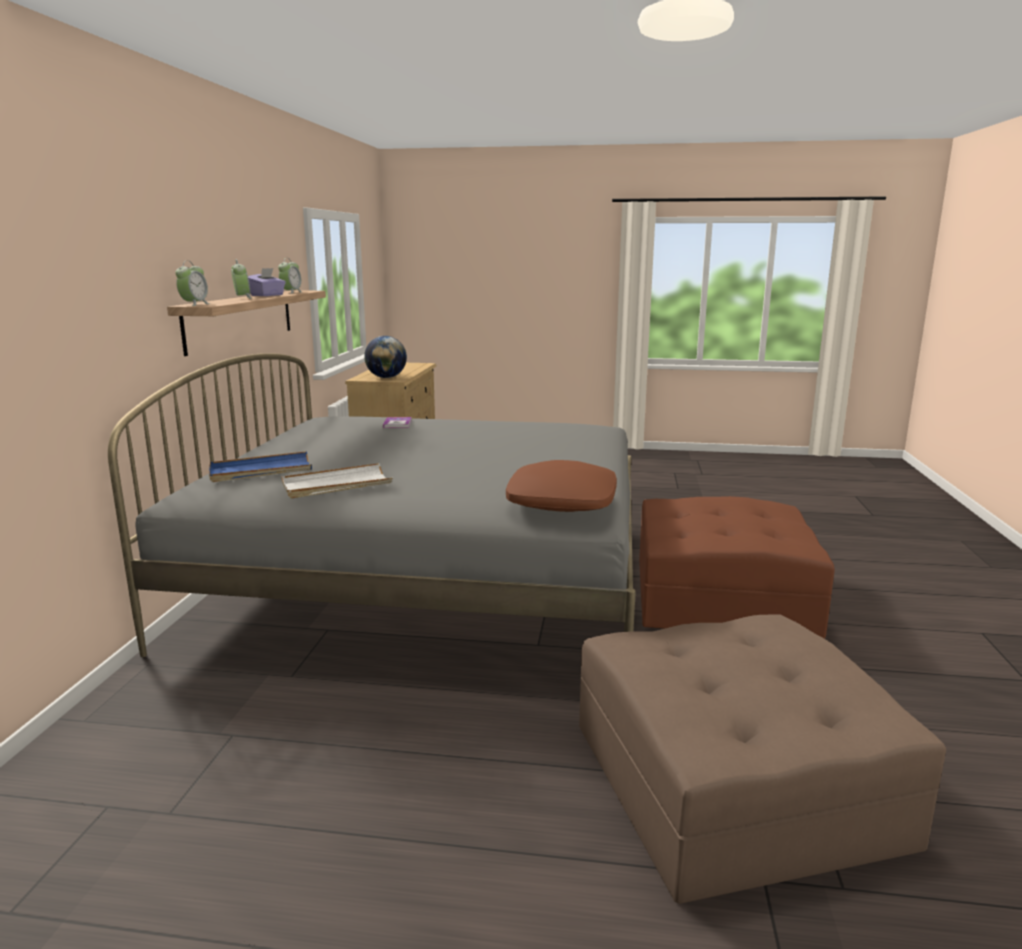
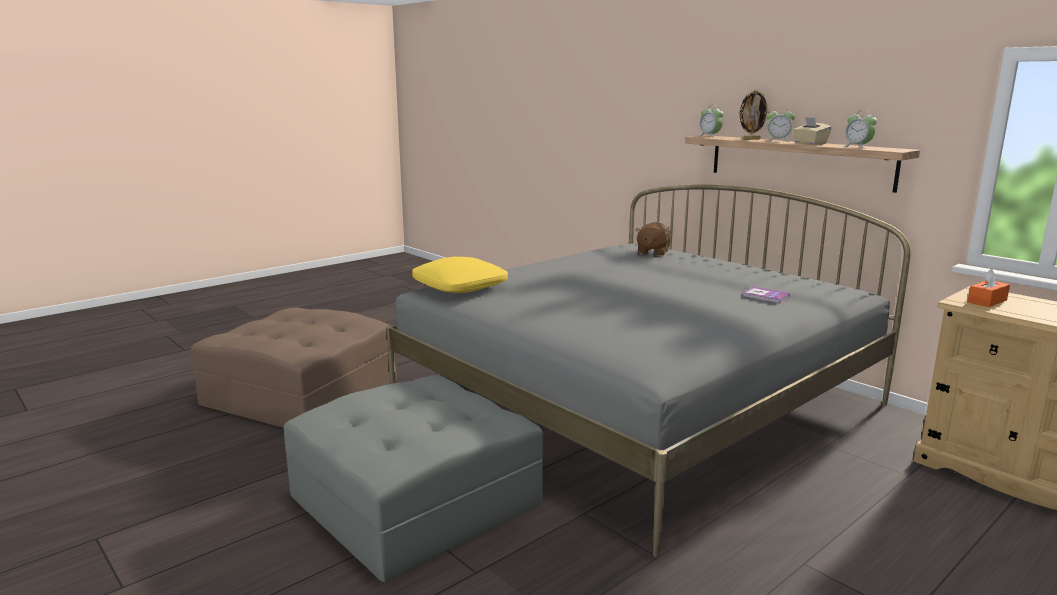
camera: 130 degrees right, 0 degrees up
blue tray [209,451,312,482] -> brown plush toy [635,222,671,256]
purple tissue box [248,268,286,296] -> beige tissue box [792,117,832,145]
white tray [281,463,393,498] -> none
globe [364,336,407,378] -> orange tissue box [967,269,1010,307]
brown pillow [506,460,617,512] -> yellow pillow [412,257,508,293]
brown ottoman [639,496,835,639] -> grey ottoman [284,375,543,582]
none -> picture frame [738,89,769,140]

